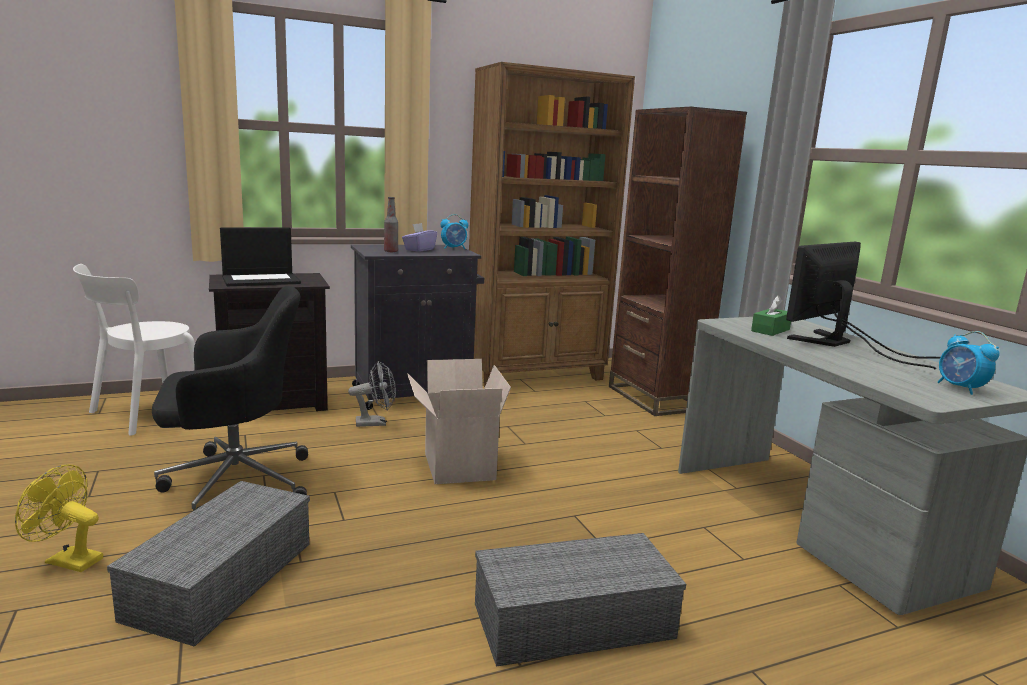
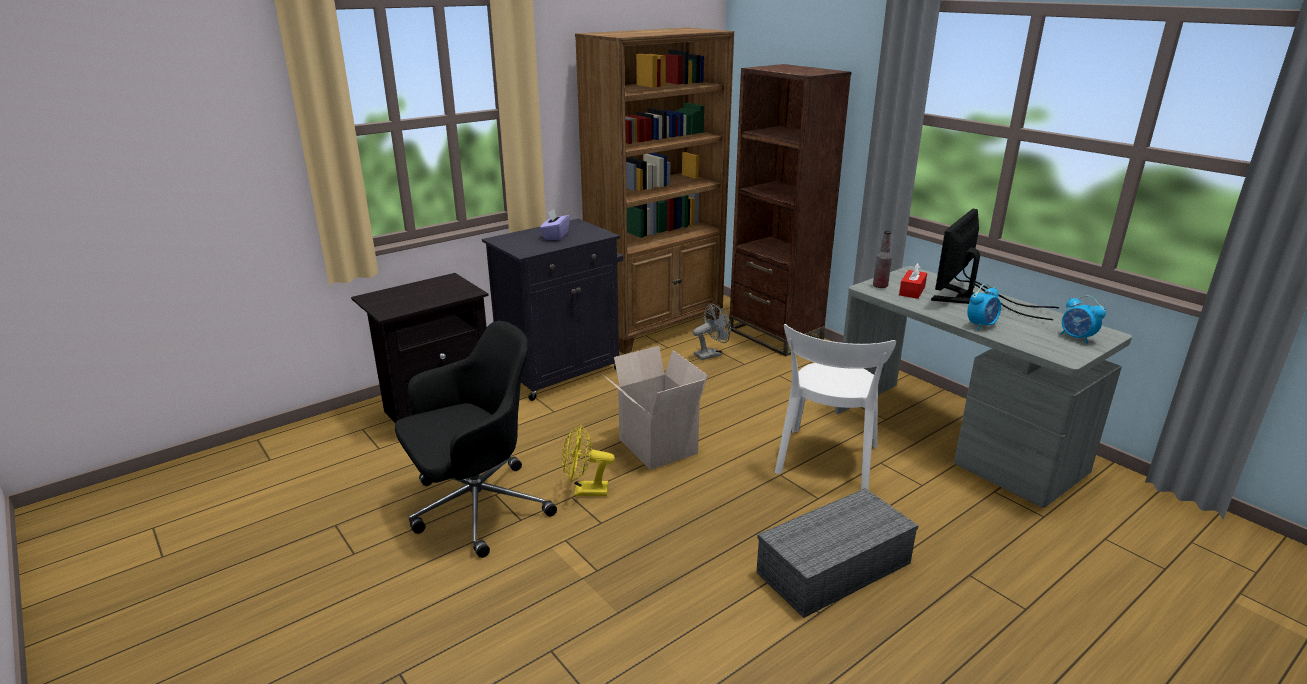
camera: 15 degrees left, 10 degrees up
yellow fan [15,465,103,572] -> yellow fan moved to [562,425,615,496]
white chair [73,264,195,436] -> white chair moved to [775,324,896,490]
grey storage box [107,481,310,647] -> none
laptop [220,228,301,286] -> none
grey fan [348,361,396,427] -> grey fan moved to [693,304,731,360]
bottle [384,197,398,252] -> bottle moved to [873,231,892,288]
alarm clock [441,214,468,249] -> alarm clock moved to [967,284,1001,330]
green tissue box [751,296,791,336] -> red tissue box [899,263,927,299]

